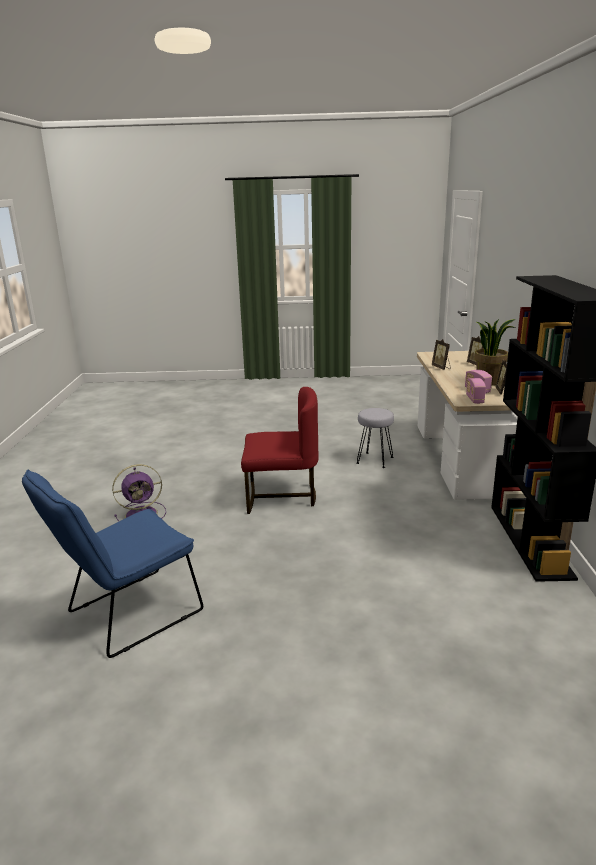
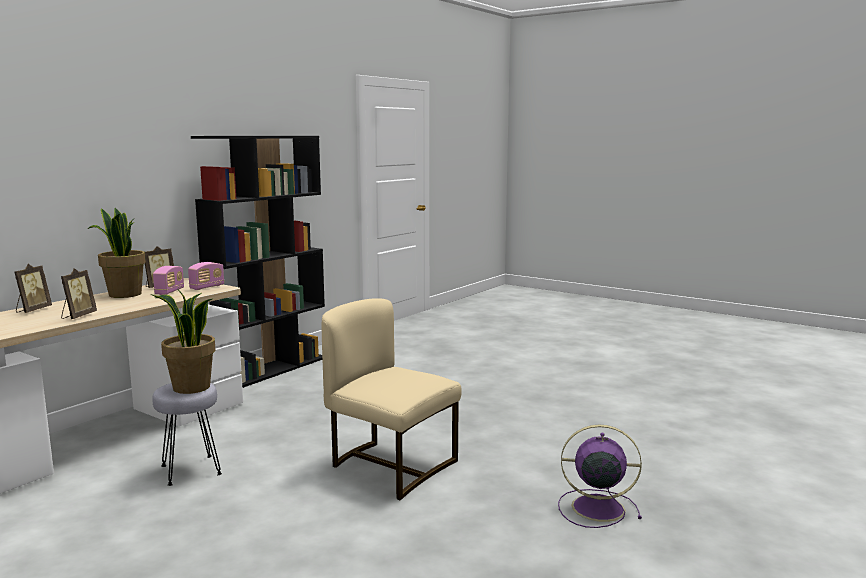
camera: 145 degrees left, 10 degrees down
blue chair [22,469,203,658] -> none
red chair [241,387,319,514] -> beige chair [322,298,462,500]
none -> potted plant [150,289,216,394]

